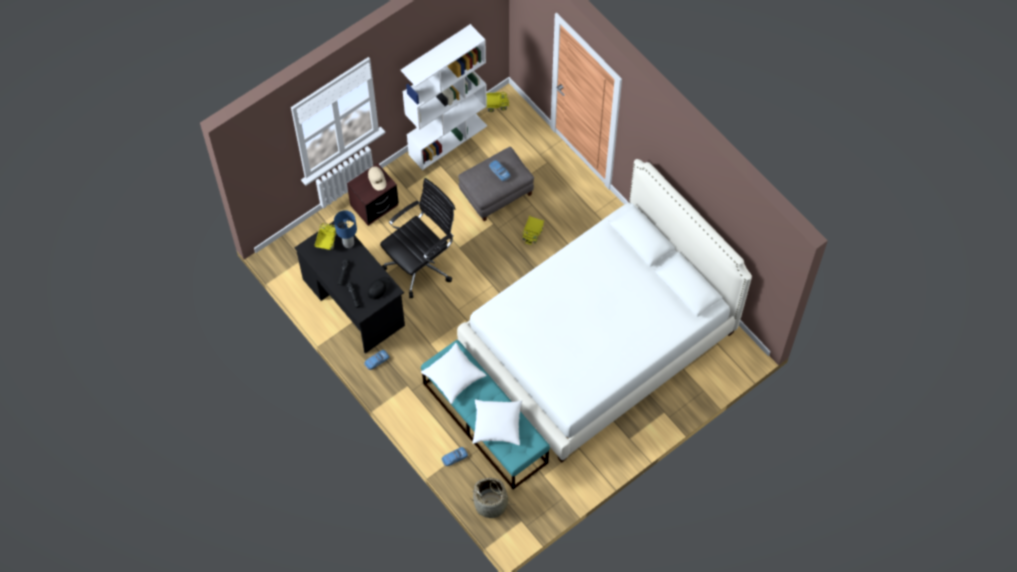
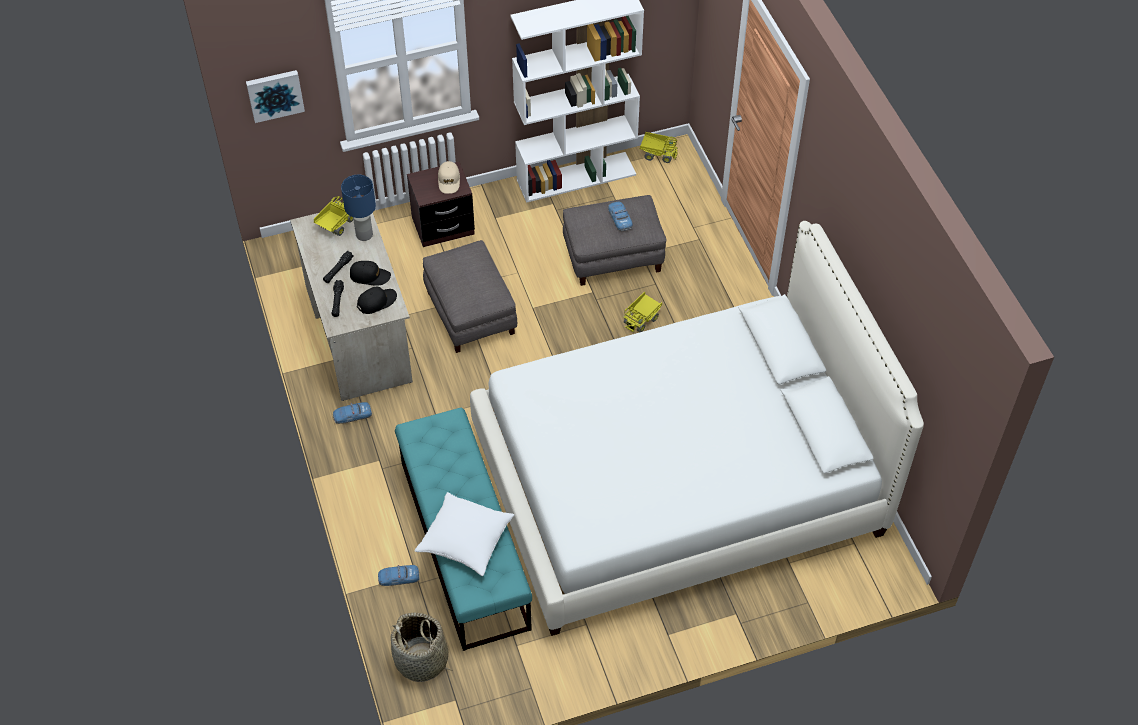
camera: 20 degrees right, 10 degrees down
black desk [294,221,405,354] -> beige desk [290,213,413,401]
black office chair [380,178,455,298] -> grey ottoman [423,240,517,353]
white pillow [421,343,486,404] -> none
none -> picture [246,70,305,123]
none -> black cap [350,261,391,286]

